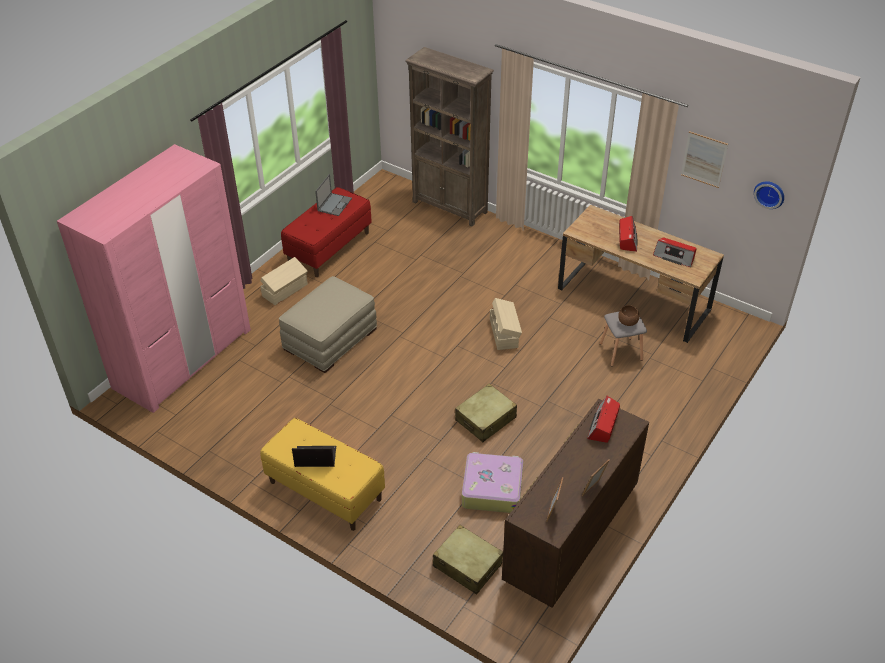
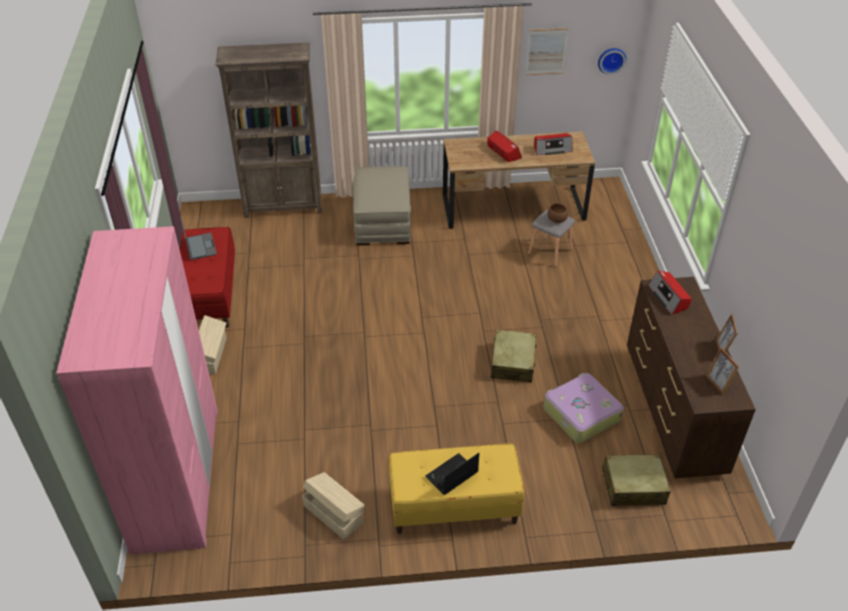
camera: 40 degrees left, 0 degrees up
beige ottoman [279,276,377,373] -> beige ottoman moved to [353,166,411,245]
beige storage box [490,298,522,350] -> beige storage box moved to [302,472,365,540]

